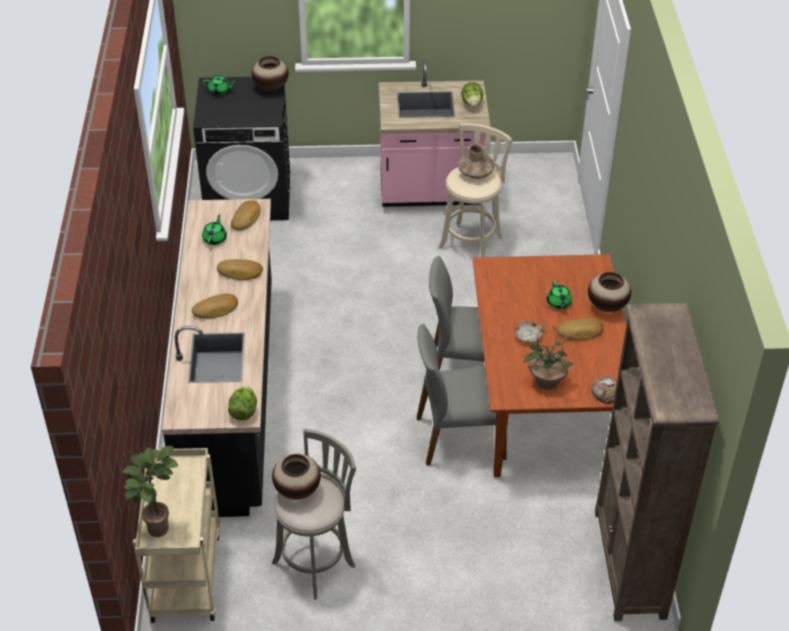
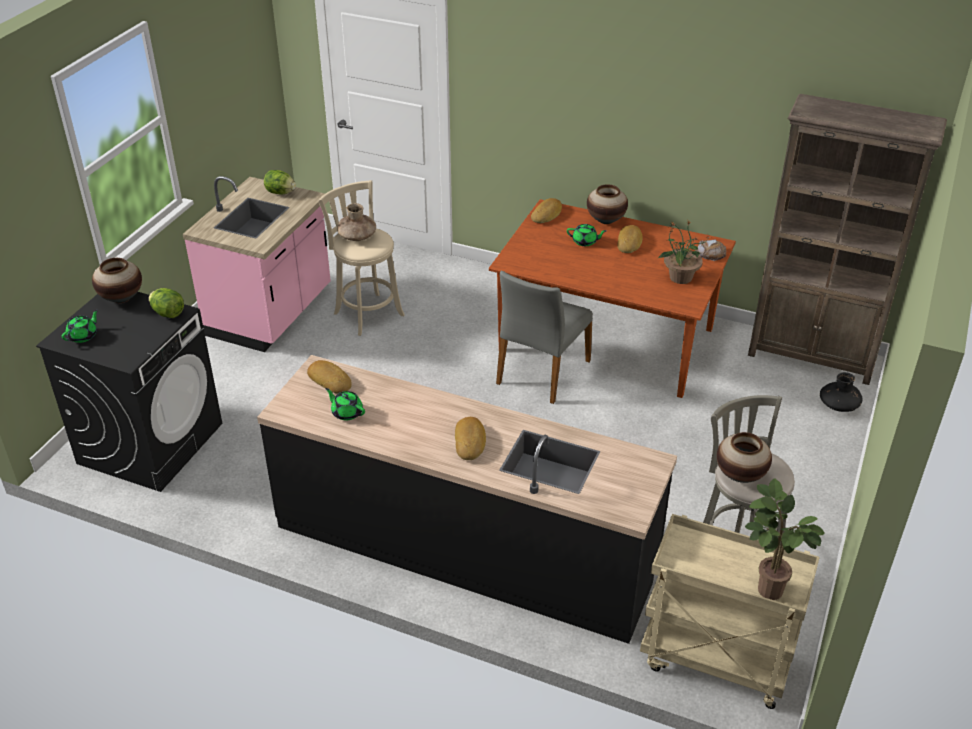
camera: 65 degrees left, 5 degrees down
bread [217,259,263,280] -> bread moved to [531,198,562,223]
lettuce [228,386,257,420] -> lettuce moved to [149,288,184,318]
grey chair [417,324,507,466] -> none
plate [515,321,543,342] -> none
none -> black vase [820,372,863,412]

